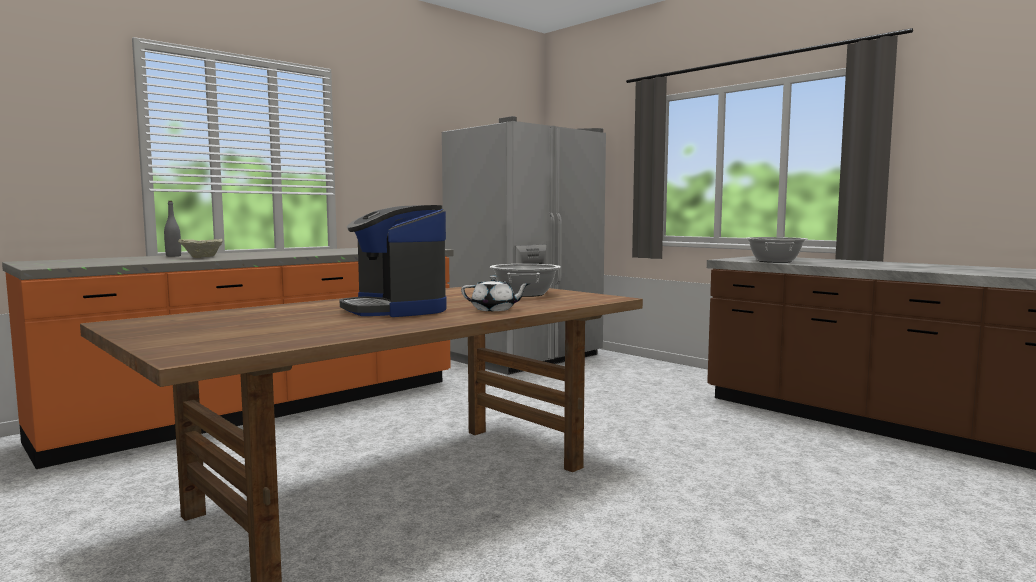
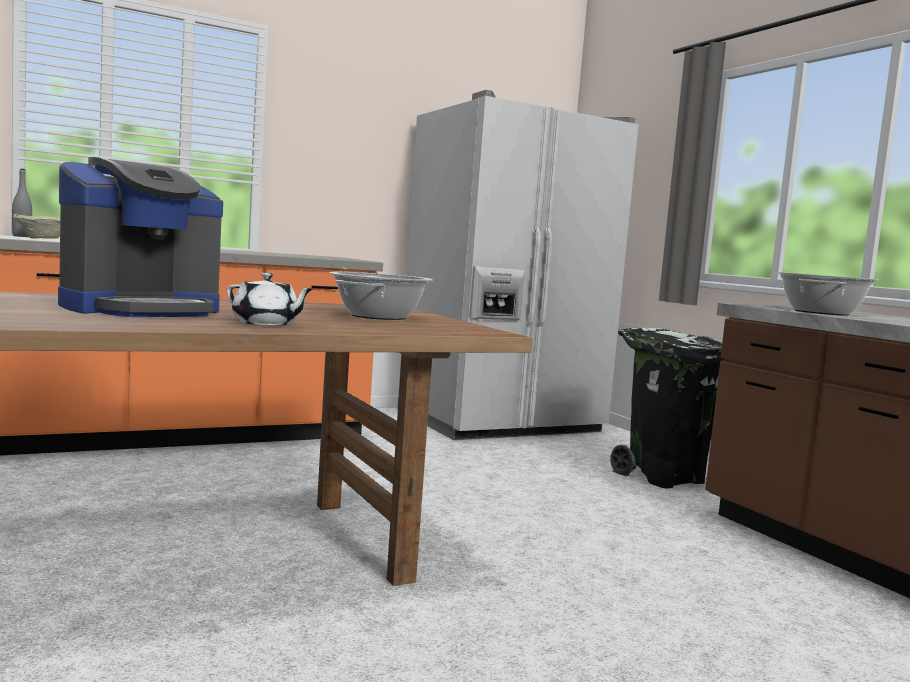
camera: 15 degrees right, 0 degrees up
coffee machine [339,205,447,317] -> coffee machine turned 120 degrees counterclockwise [58,157,223,317]
none -> black trash can [610,328,724,488]

